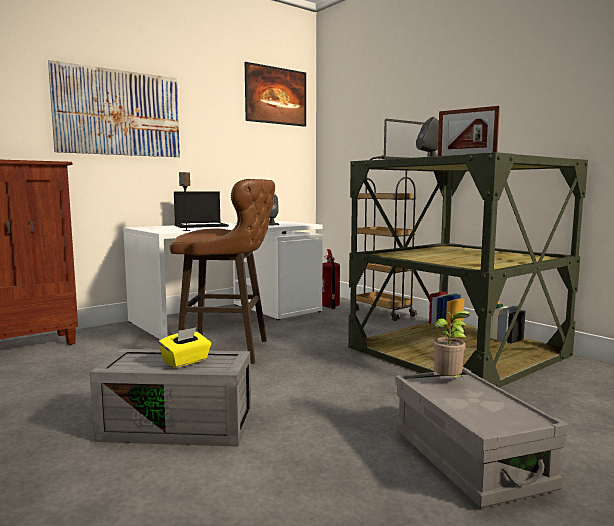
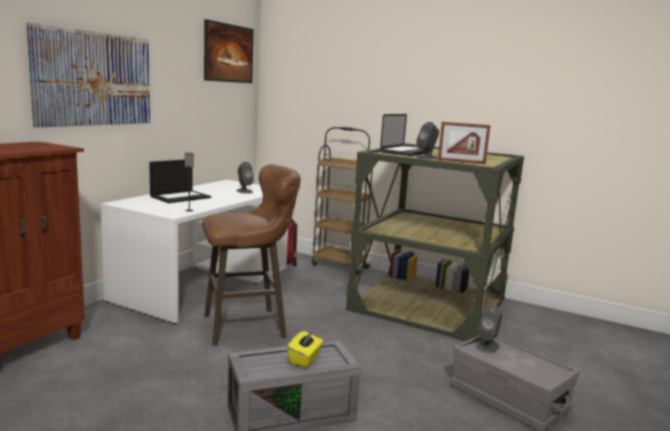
camera: 25 degrees left, 5 degrees up
potted plant [433,310,470,380] -> grey speaker [476,305,502,353]

